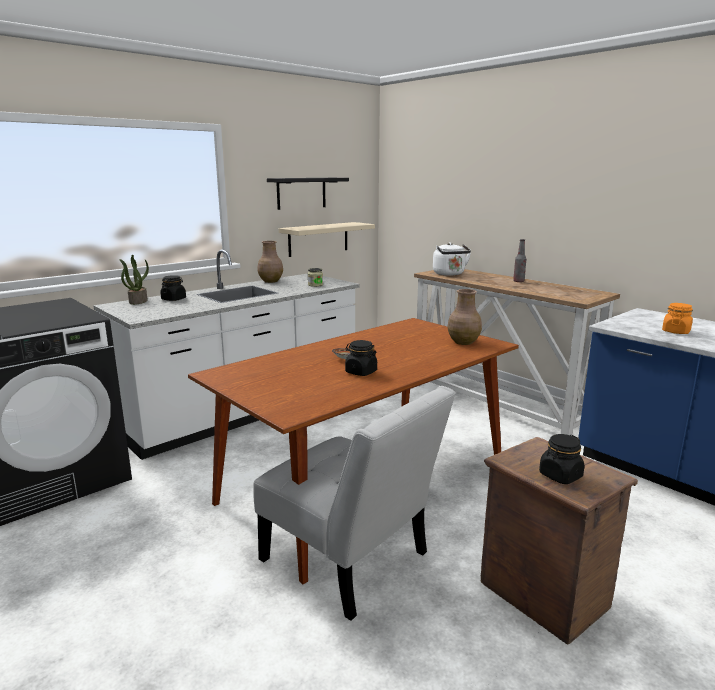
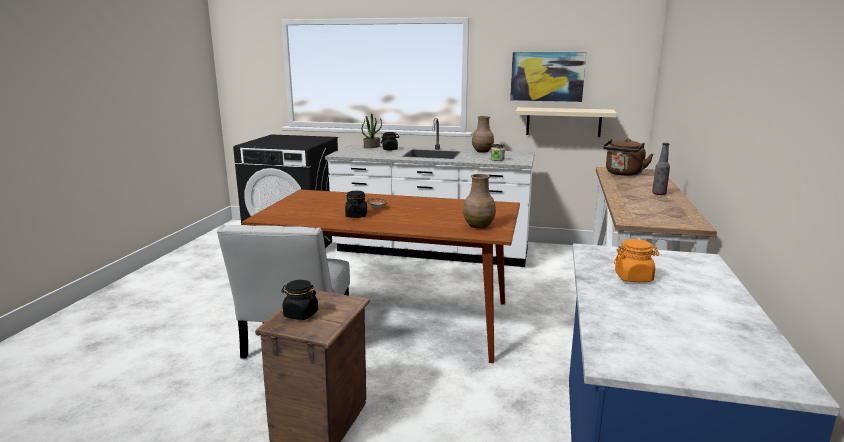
camera: 55 degrees right, 0 degrees up
black shelf [267,178,349,210] -> picture [510,52,586,102]
white kettle [433,242,471,276] -> brown kettle [603,138,653,176]

